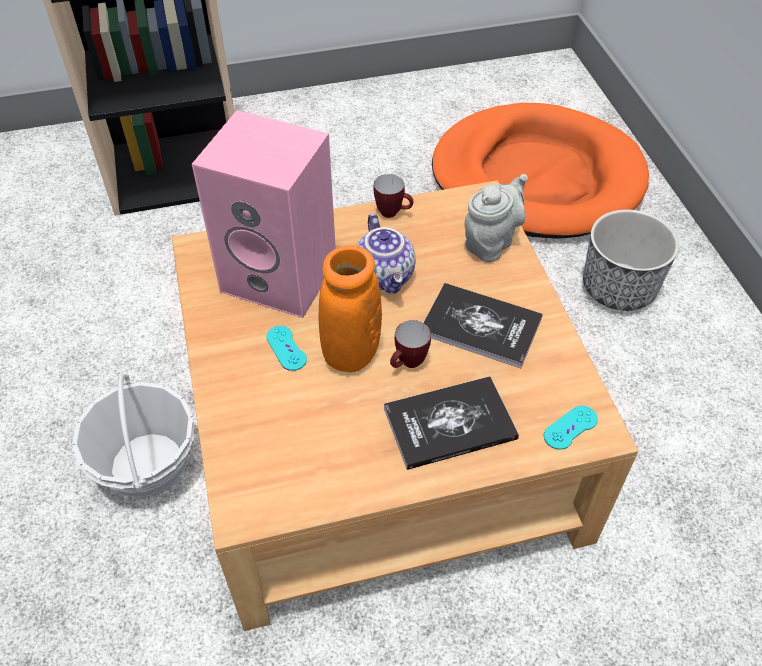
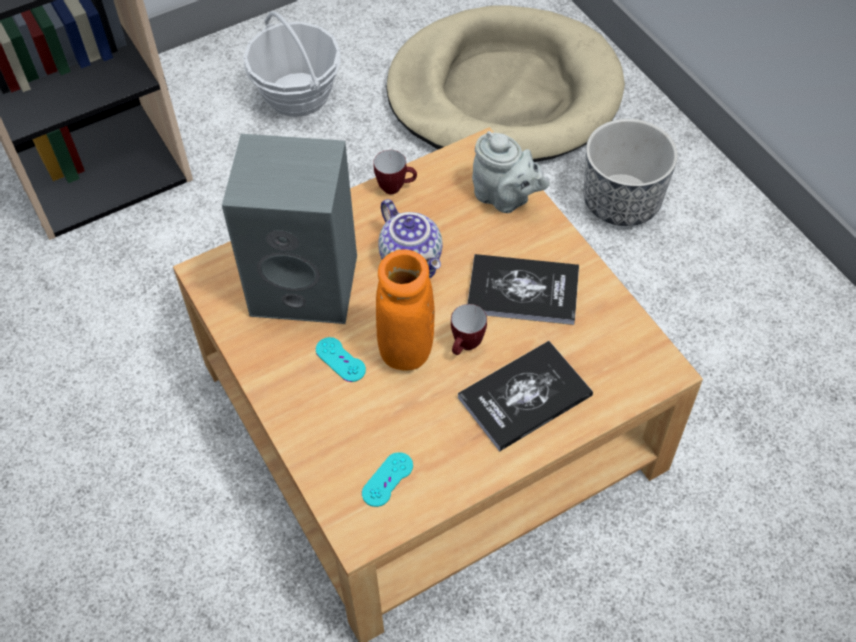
camera: 15 degrees left, 5 degrees up
basket [72,374,194,498] -> basket moved to [244,11,341,117]
pink speaker [192,110,336,318] -> grey speaker [222,134,357,324]
orange dog bed [432,103,649,239] -> beige dog bed [386,5,625,162]
grey teapot [465,174,528,262] -> grey teapot turned 105 degrees clockwise [472,131,550,213]
turquoise game controller [544,406,598,450] -> turquoise game controller moved to [362,452,413,507]

